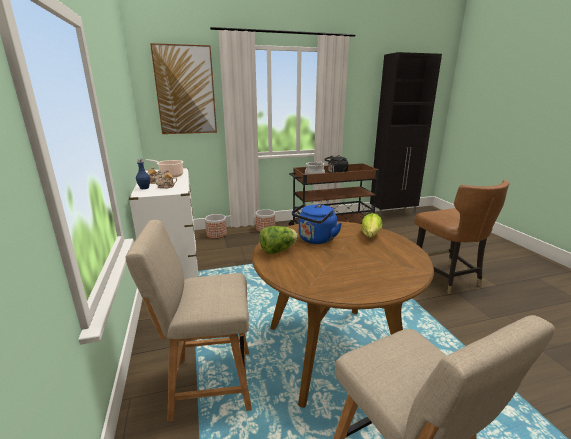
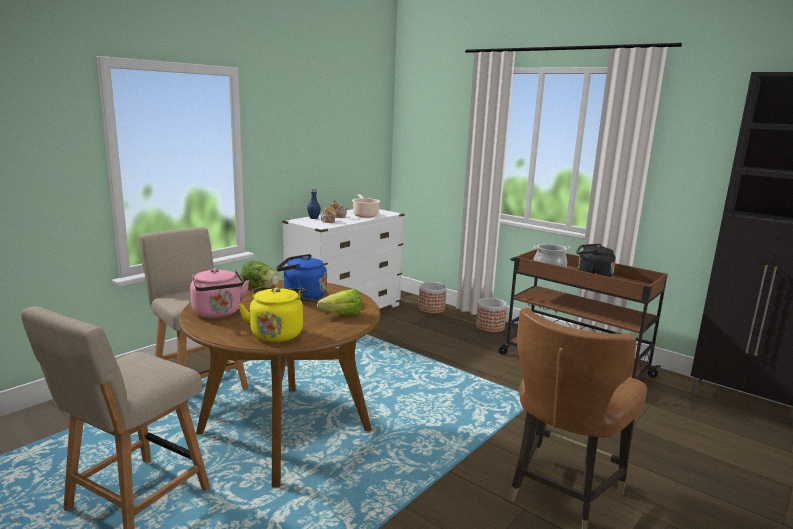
camera: 55 degrees right, 5 degrees down
picture [150,43,217,134] -> none
none -> pink kettle [190,268,249,318]
none -> yellow kettle [238,287,305,342]

